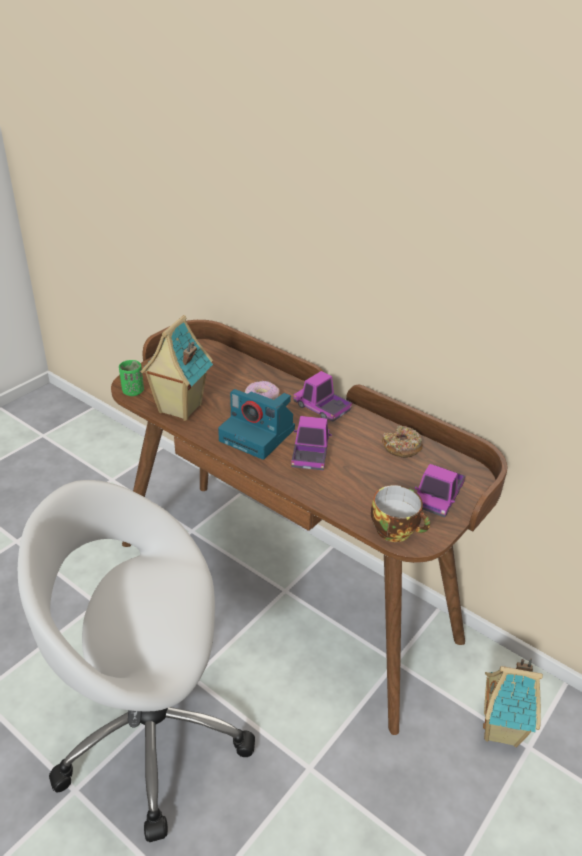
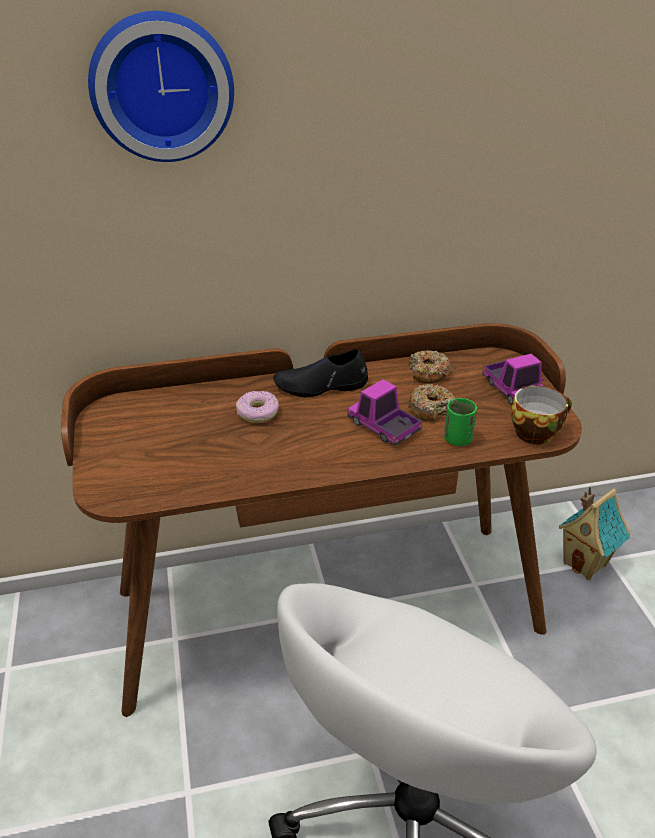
camera: 50 degrees left, 0 degrees up
green cup [119,360,144,396] -> green cup moved to [444,398,477,446]
toy house [140,315,213,421] -> none
camera [218,389,295,460] -> none
toy truck [294,371,352,422] -> black shoe [273,349,368,397]
none -> wall clock [88,11,234,162]
none -> donut [408,384,456,422]

